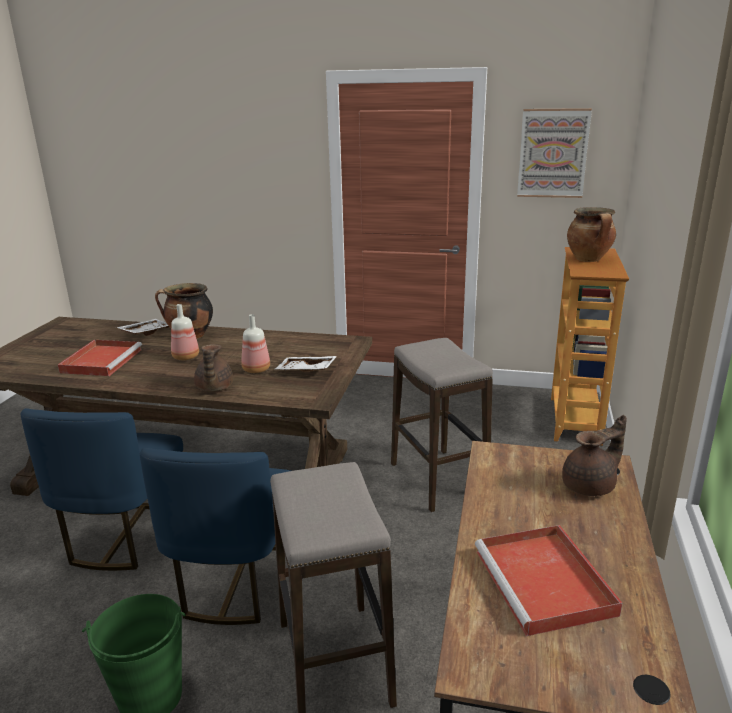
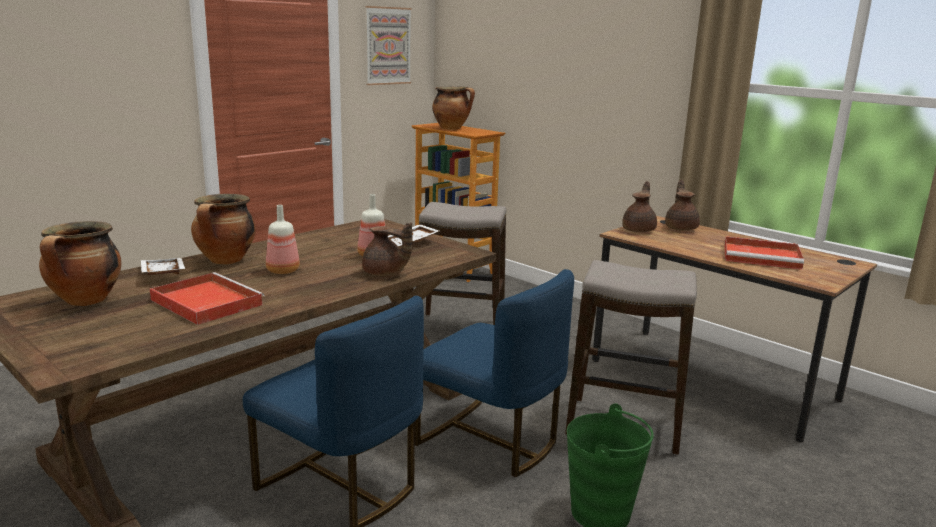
camera: 60 degrees left, 5 degrees down
none -> cooking pot [39,221,121,306]
none -> brown teapot [622,181,657,232]

